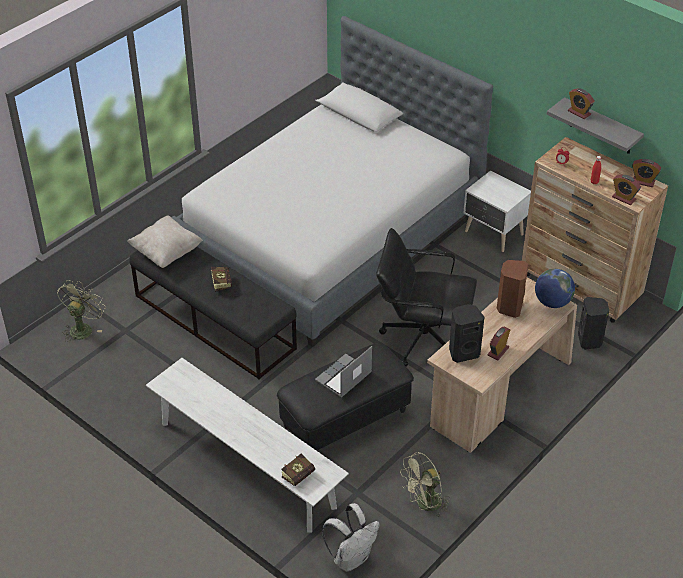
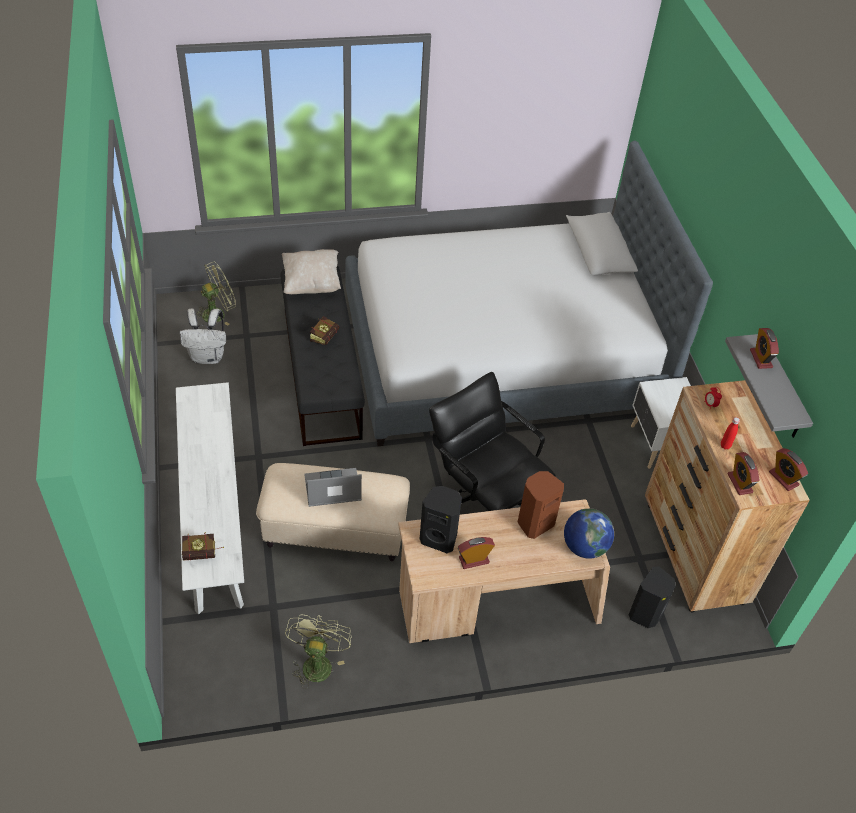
camera: 35 degrees right, 5 degrees up
black ottoman [277,343,414,451] -> beige ottoman [256,463,410,561]
white backpack [322,503,380,572] -> white backpack moved to [180,308,226,364]
green fan [400,452,450,517] -> green fan turned 90 degrees clockwise [285,615,351,689]

